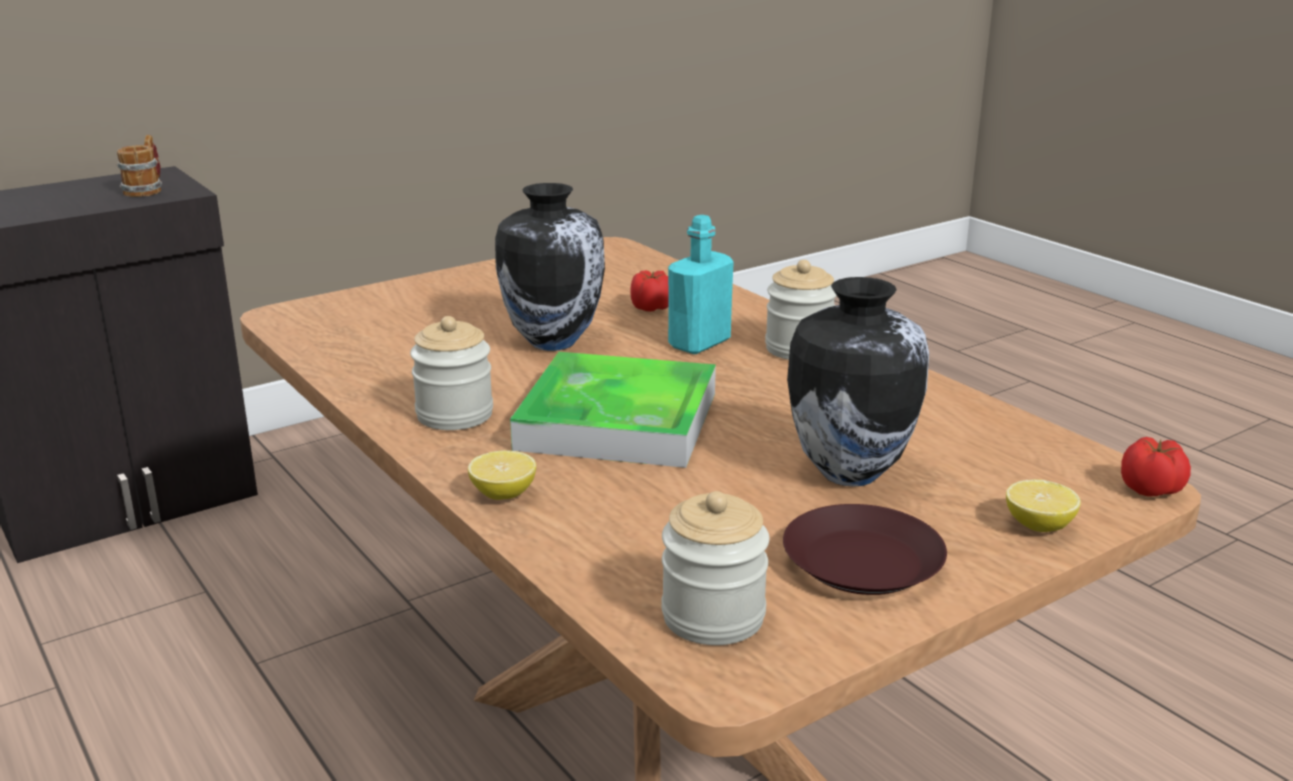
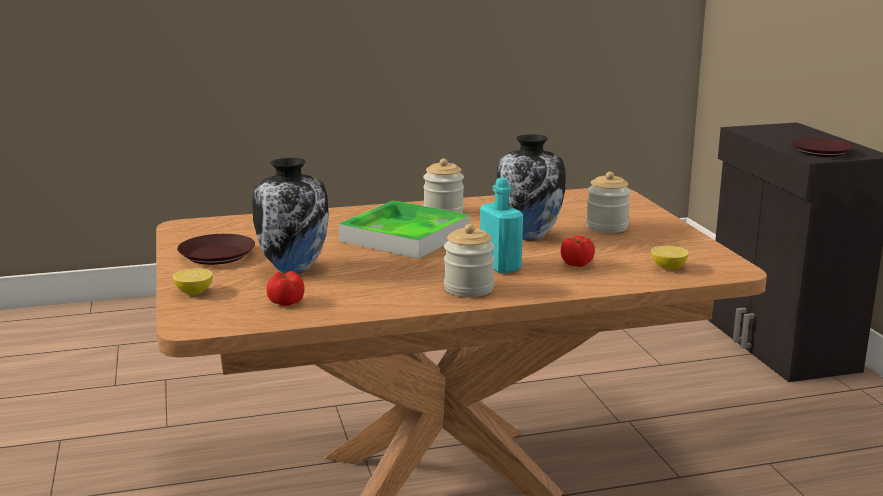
camera: 110 degrees right, 5 degrees down
mug [117,135,162,197] -> brown plate [791,137,854,157]
lemon [468,450,536,500] -> lemon moved to [651,246,689,270]
jar [661,491,769,645] -> jar moved to [586,172,631,233]
tomato [1121,437,1191,497] -> tomato moved to [267,271,305,306]

